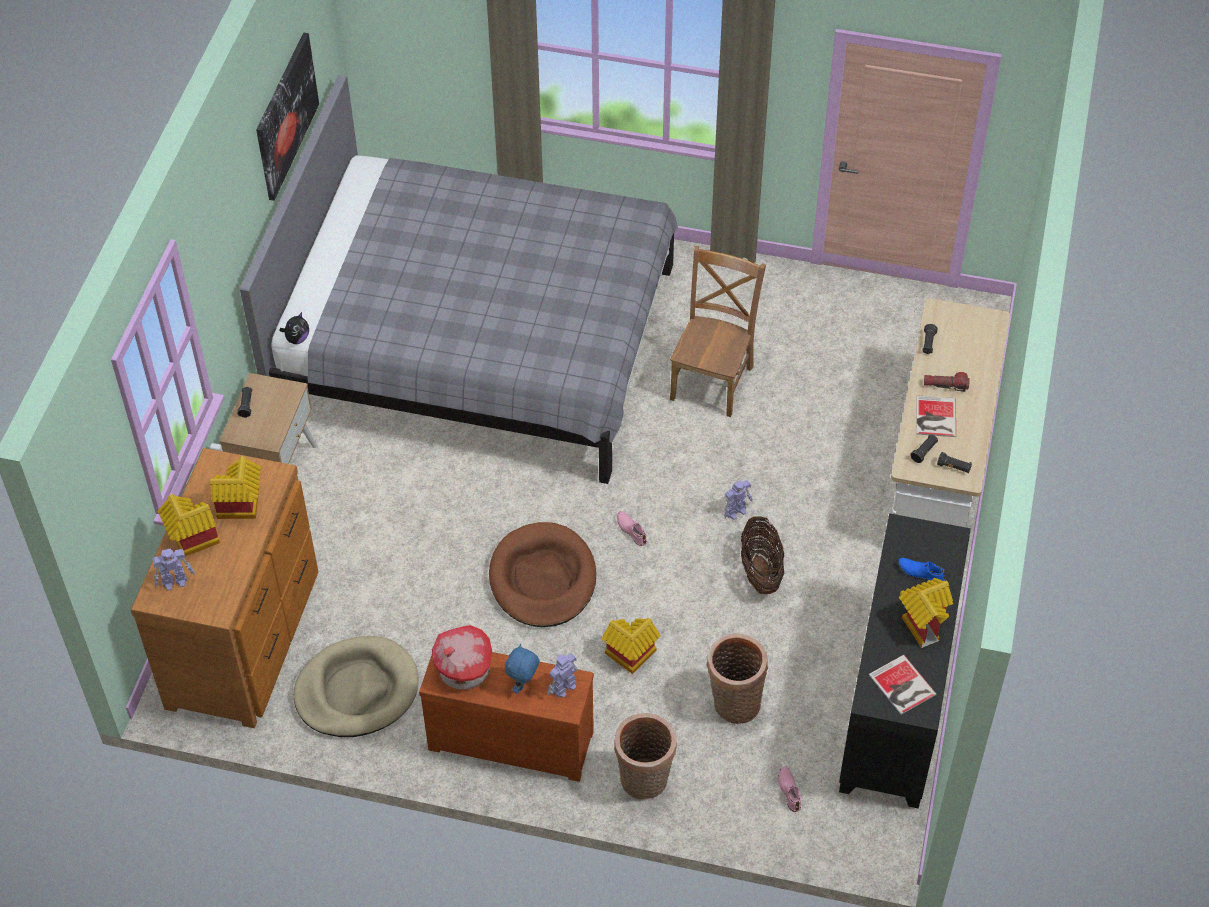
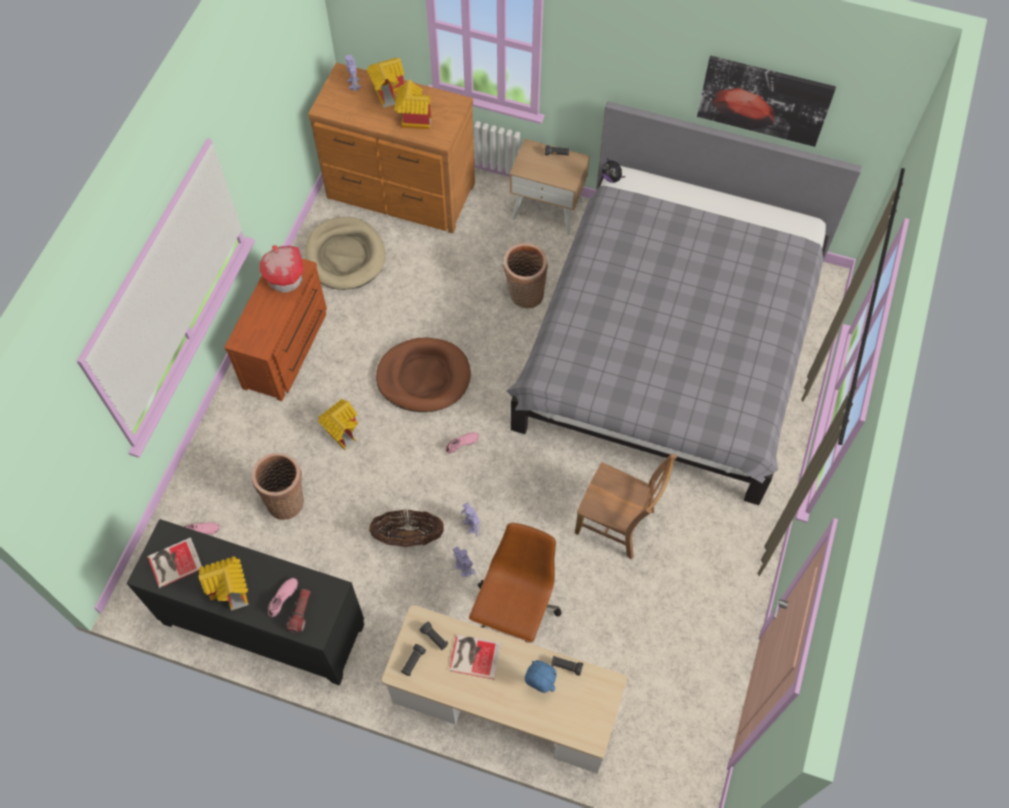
camera: 95 degrees right, 10 degrees up
blue plush toy [505,644,539,693] -> blue plush toy moved to [525,660,557,693]
toy robot [547,653,577,698] -> toy robot moved to [453,546,476,577]
basket [614,713,677,800] -> basket moved to [503,243,548,309]
blue shoe [898,558,946,581] -> pink shoe [268,578,298,617]
flashlight [924,372,970,392] -> flashlight moved to [286,589,311,633]
none -> brown office chair [469,523,562,643]

